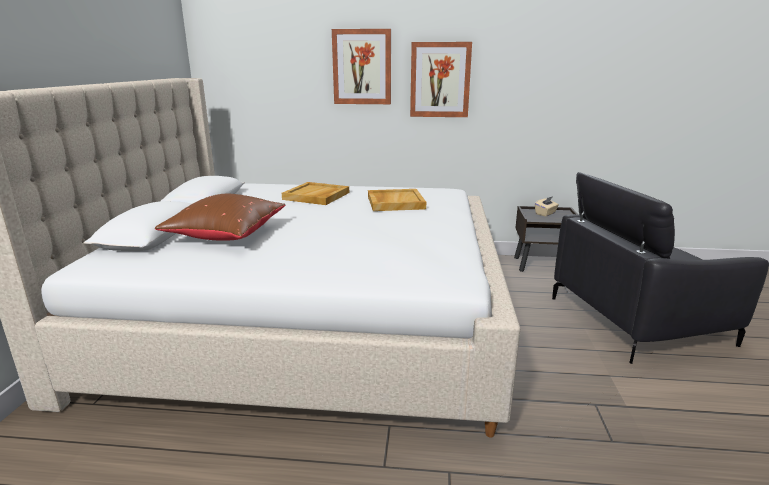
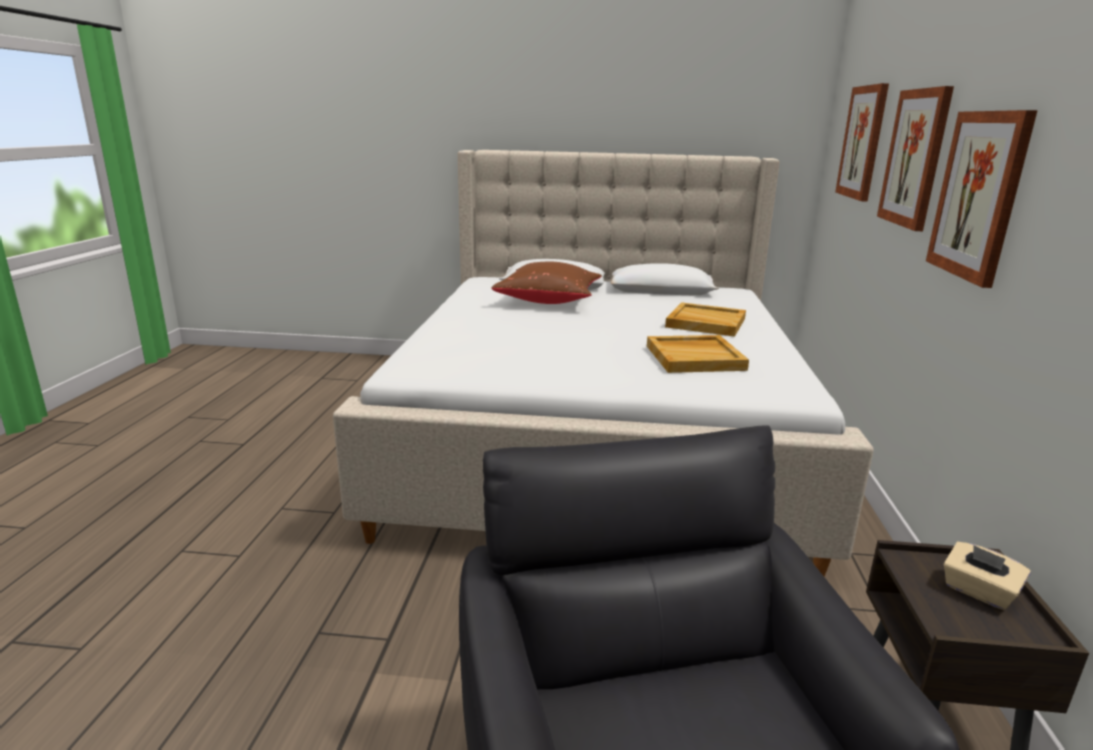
camera: 90 degrees right, 0 degrees up
none -> picture [835,83,889,202]

